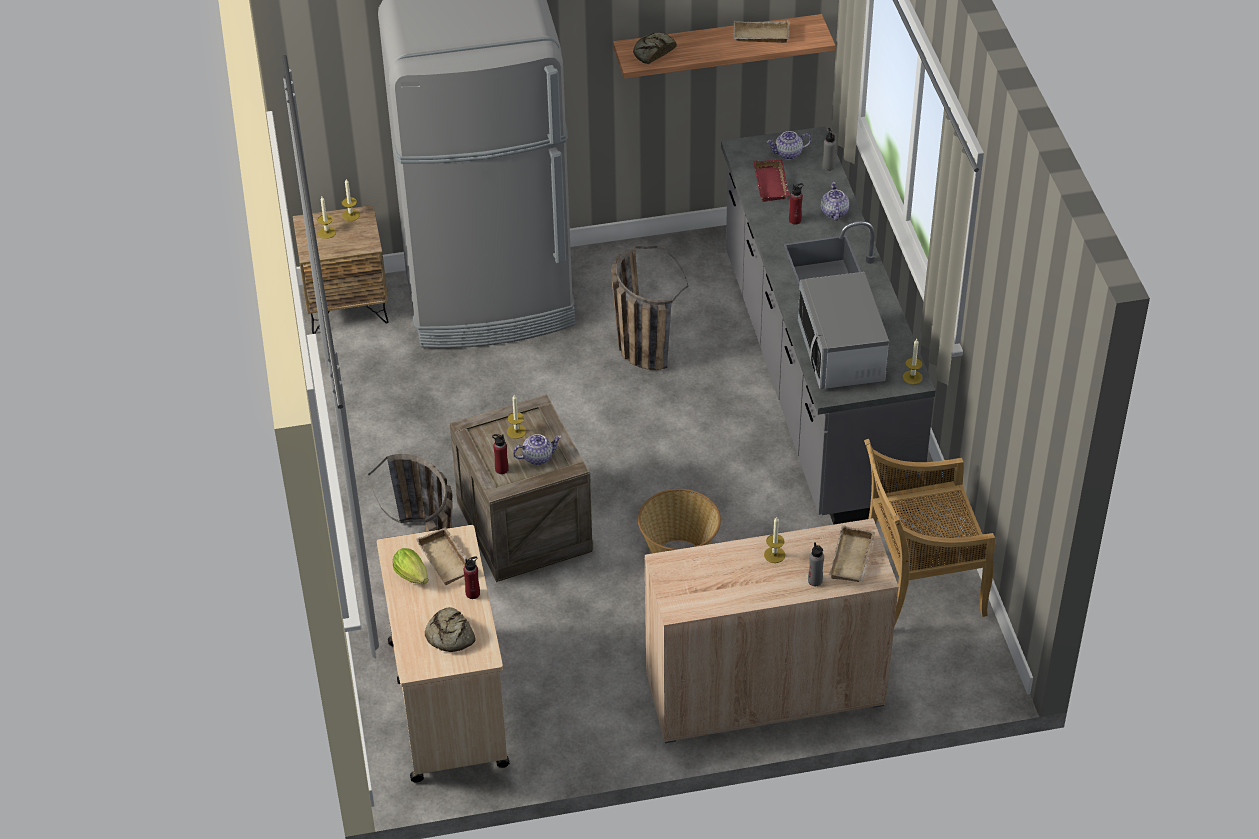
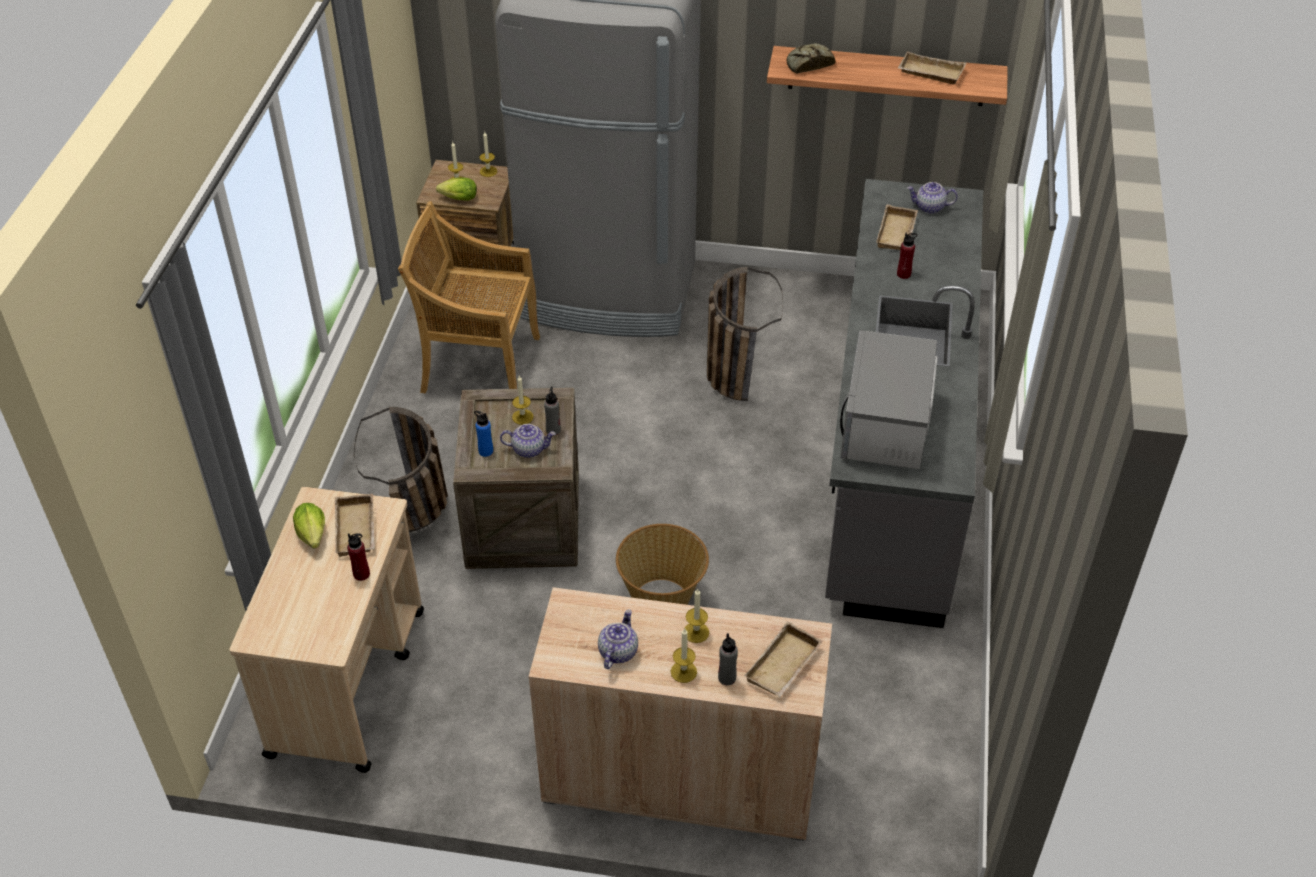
camera: 20 degrees right, 0 degrees up
bread [425,607,476,652] -> none
red bottle [492,434,509,474] -> blue bottle [474,411,493,457]
red tray [753,160,790,202] -> beige tray [876,204,918,250]
teapot [821,182,849,221] -> teapot moved to [598,609,638,669]
grey bottle [822,128,836,171] -> grey bottle moved to [544,387,561,436]
beige chair [864,439,995,627] -> beige chair moved to [398,201,540,393]
candle [903,339,923,385] -> candle moved to [671,629,697,683]
none -> lettuce [436,178,477,201]

